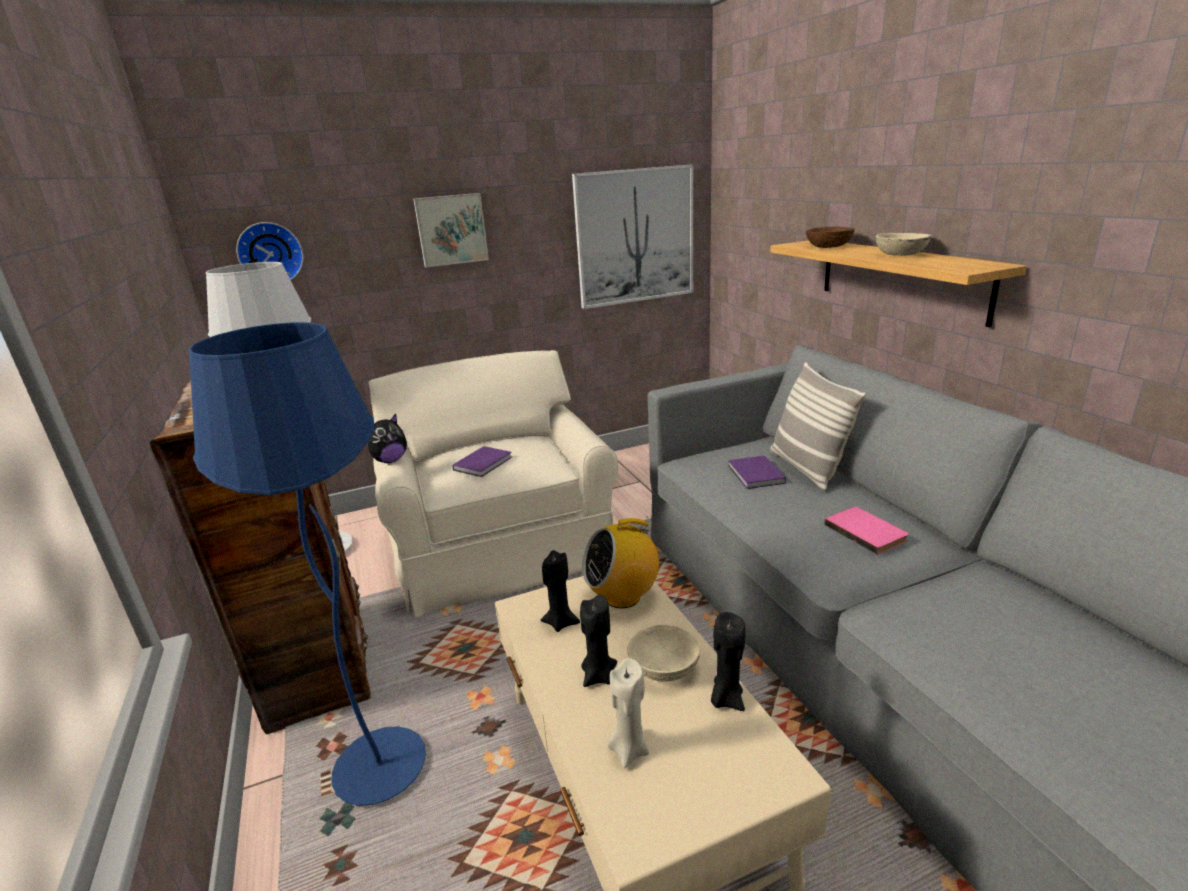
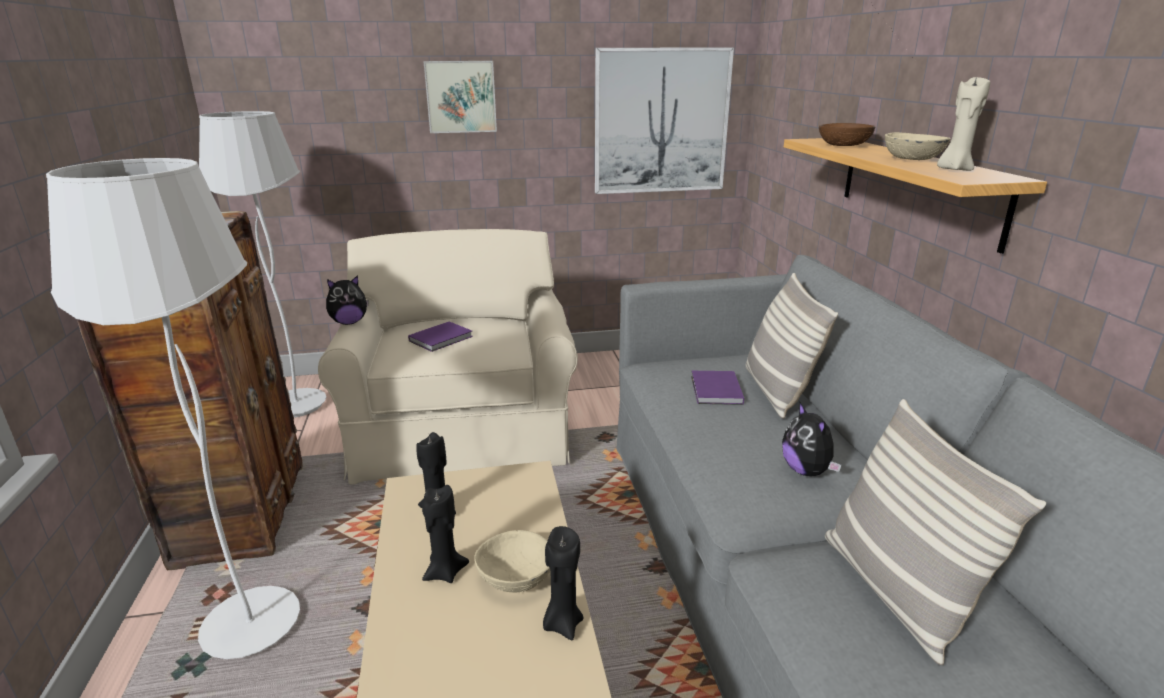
camera: 10 degrees right, 0 degrees up
blue floor lamp [188,322,426,806] -> white floor lamp [46,158,300,659]
wall clock [236,222,304,280] -> none
radio [583,516,659,608] -> none
beige candle [608,658,649,769] -> beige candle moved to [937,76,990,171]
pink book [824,507,909,555] -> plush toy [782,402,841,476]
none -> pillow [825,399,1046,665]

